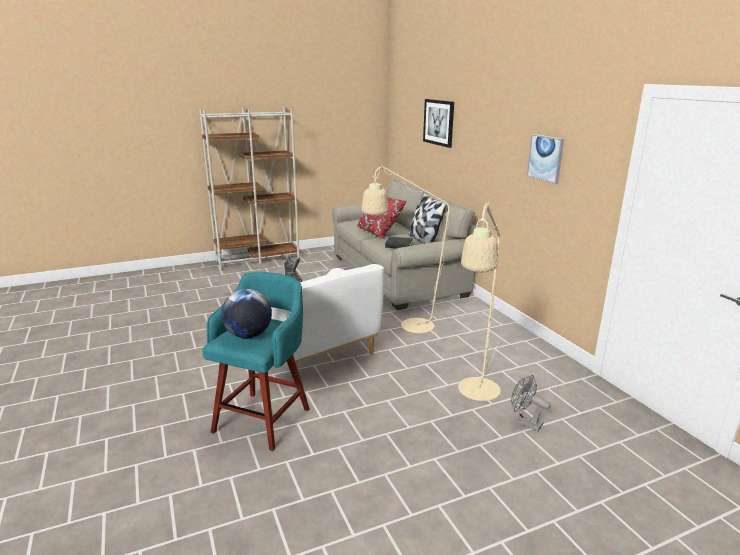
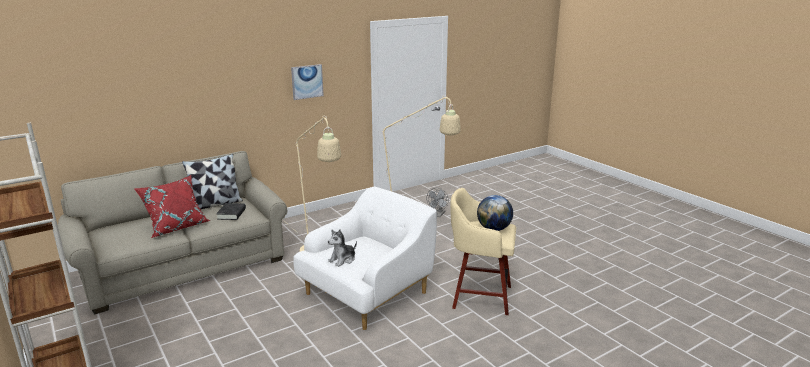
camera: 100 degrees left, 0 degrees up
turquoise stool [202,272,310,451] -> beige stool [450,188,516,315]
picture [423,99,454,148] -> none

